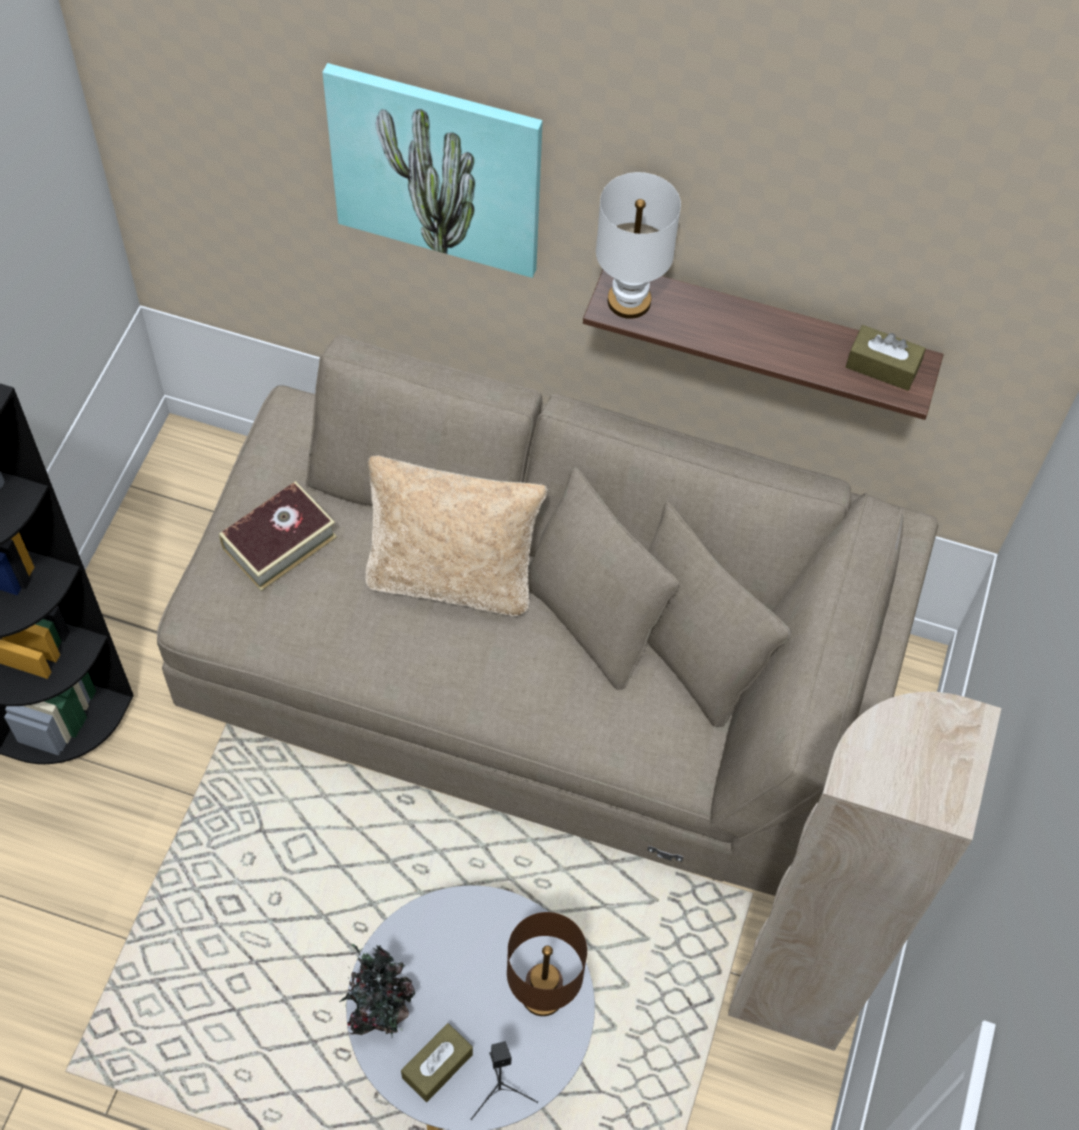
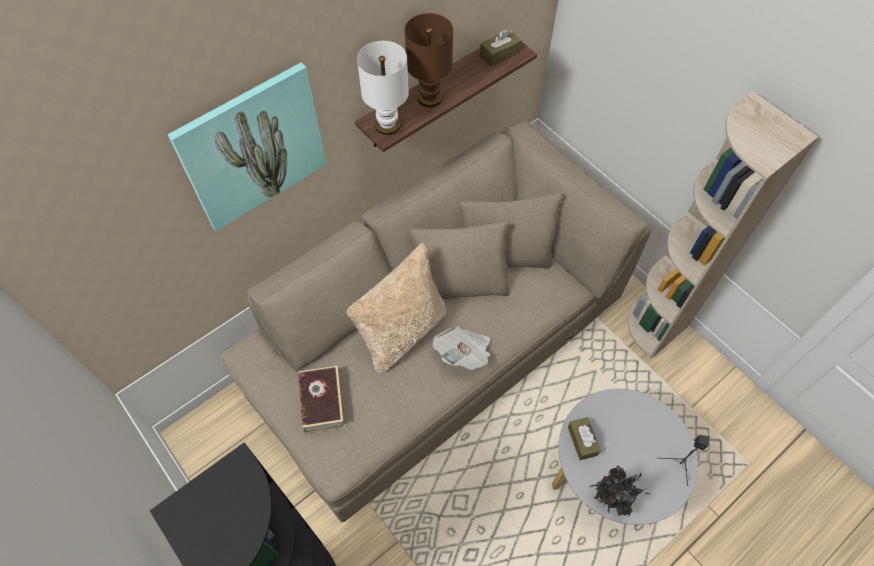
camera: 55 degrees left, 0 degrees up
brown tissue box [401,1023,473,1102] -> brown tissue box moved to [568,417,601,460]
brown table lamp [507,912,587,1016] -> brown table lamp moved to [405,13,453,107]
none -> newspaper [433,326,490,370]

